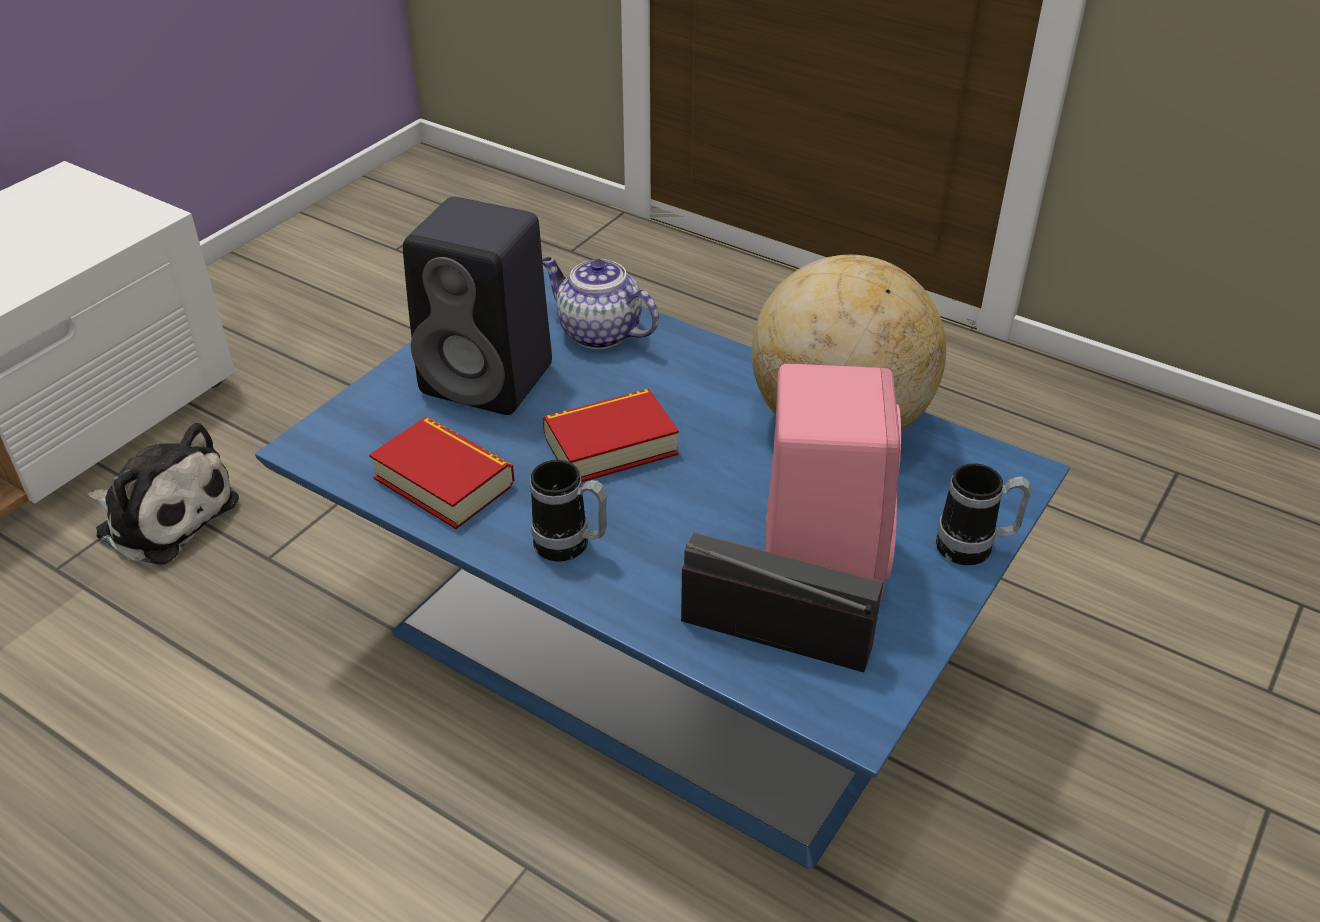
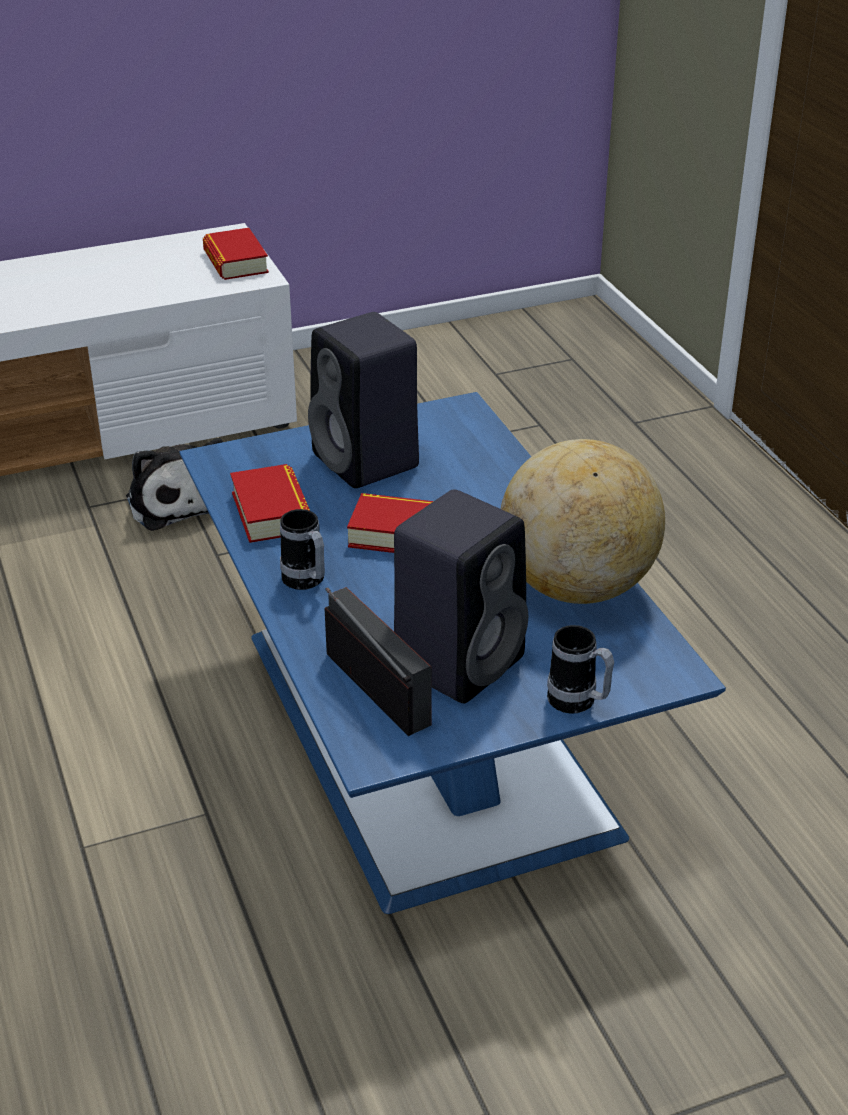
camera: 35 degrees right, 5 degrees down
teapot [542,257,659,349] -> none
pink speaker [766,364,901,603] -> black speaker [394,489,528,703]
none -> book [203,228,269,280]

